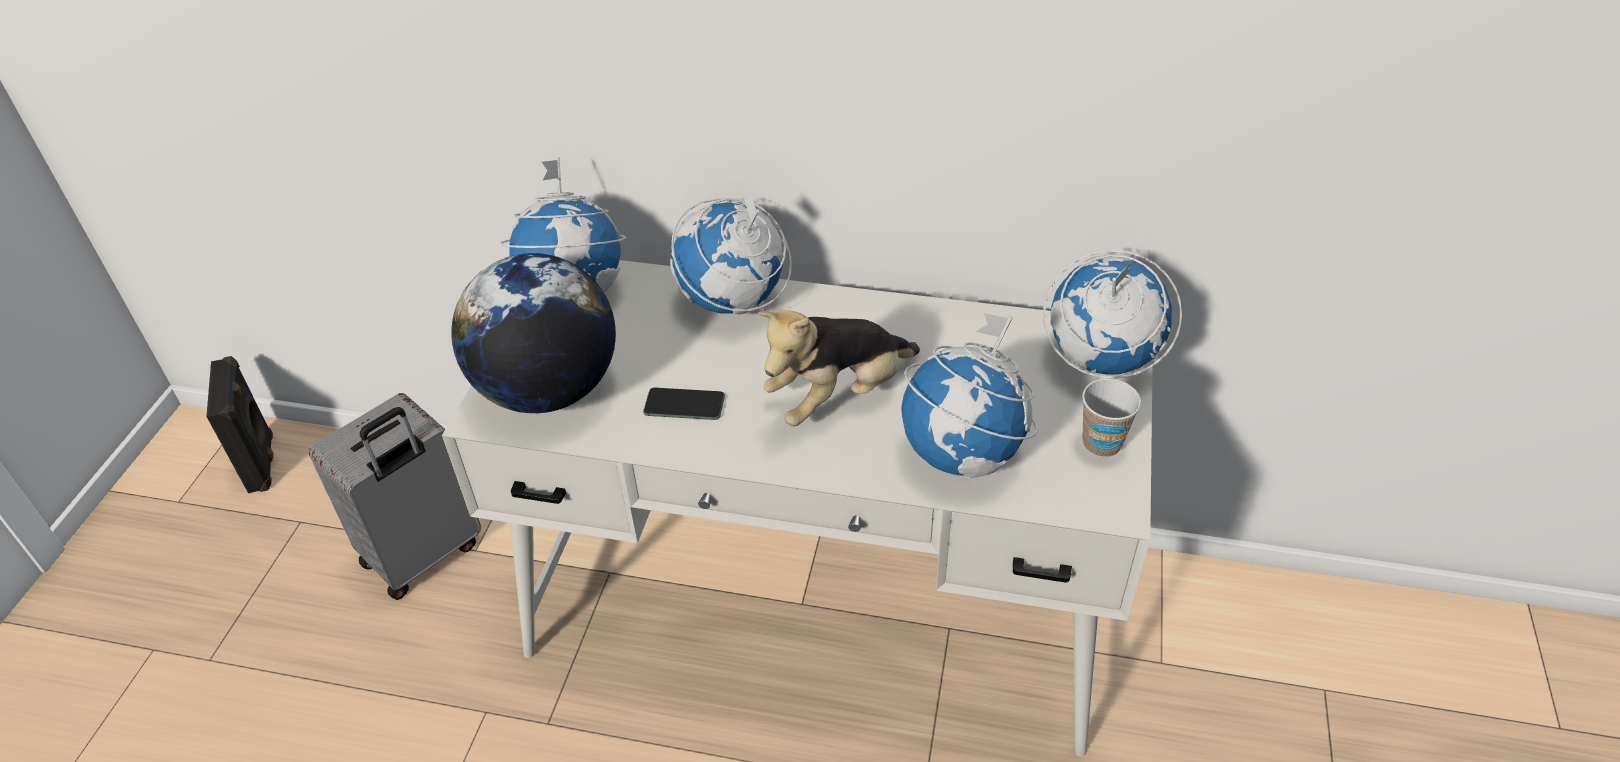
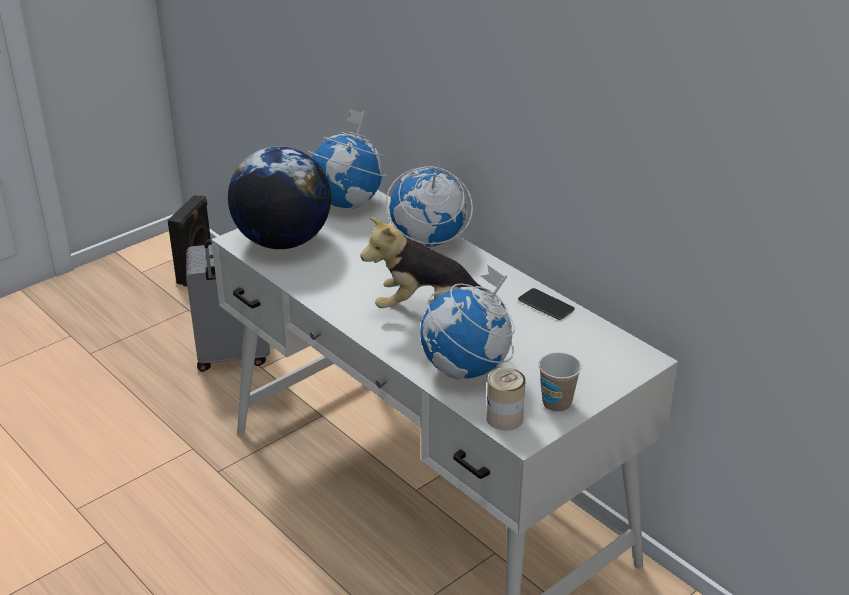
camera: 35 degrees right, 10 degrees down
phone [643,388,725,420] -> phone moved to [518,288,575,320]
globe [1043,250,1182,379] -> none
none -> can [486,368,526,430]

